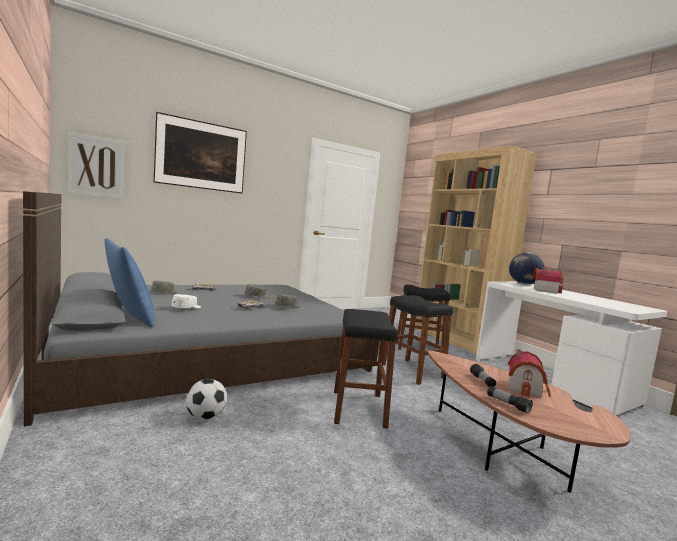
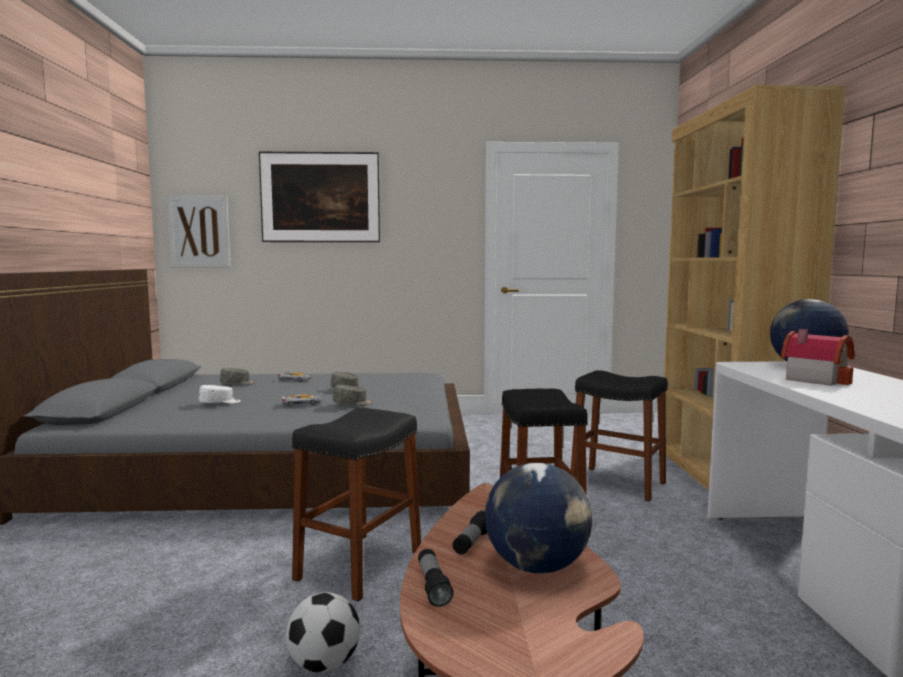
camera: 30 degrees right, 0 degrees up
blue pillow [104,238,155,327] -> none
football [186,379,227,420] -> football moved to [286,592,360,673]
toy house [508,349,551,397] -> globe [485,463,592,573]

